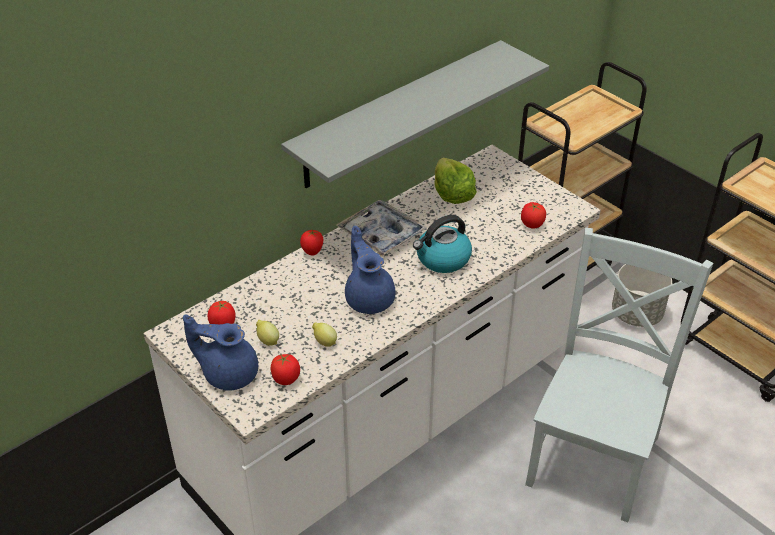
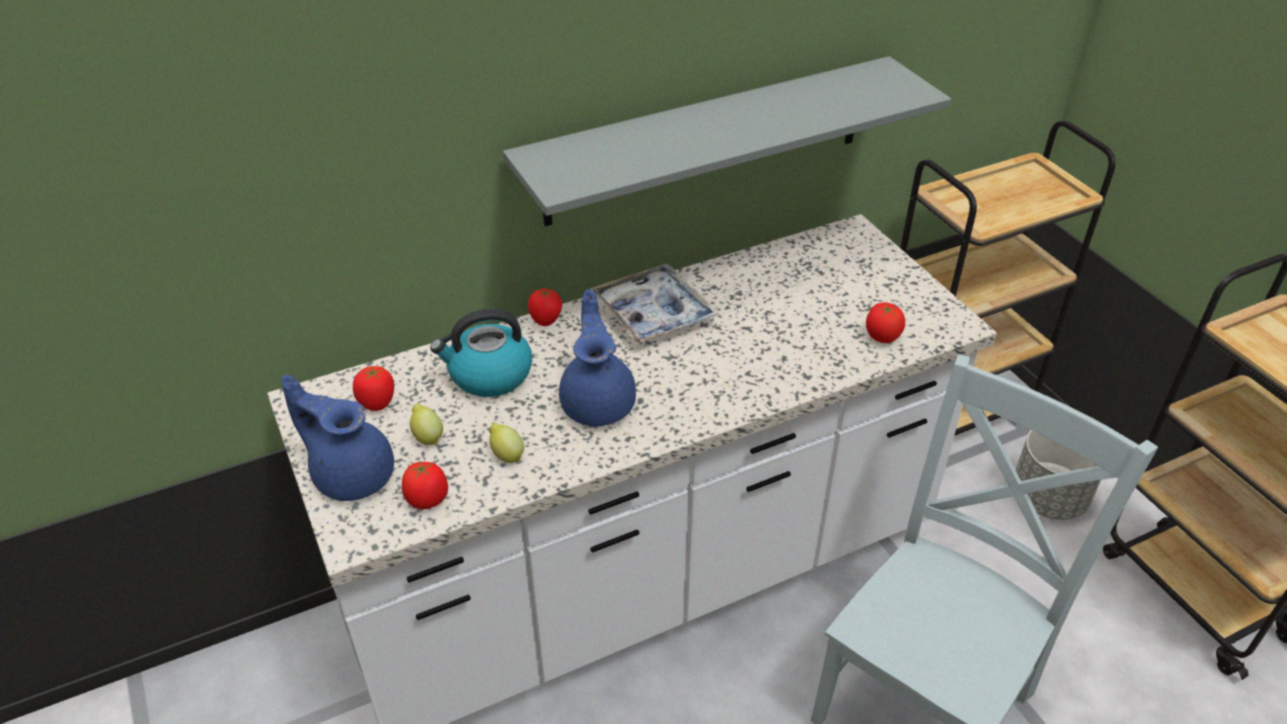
camera: 15 degrees right, 0 degrees up
kettle [413,215,472,273] -> kettle moved to [430,308,532,397]
lettuce [434,158,477,204] -> none

